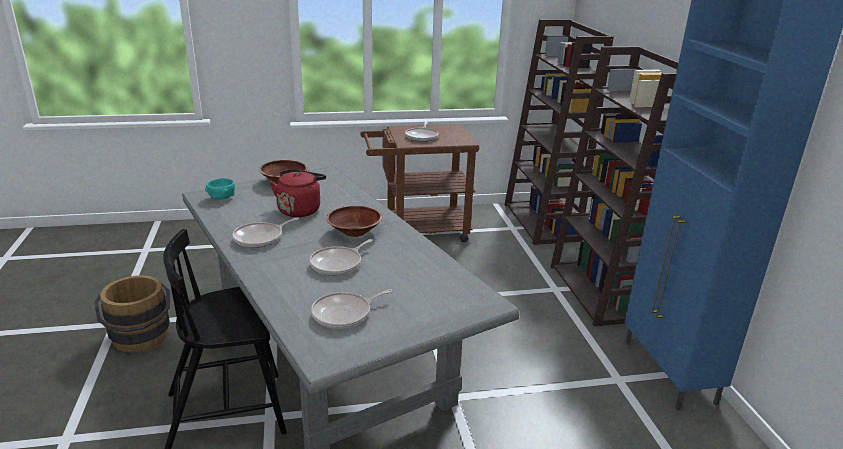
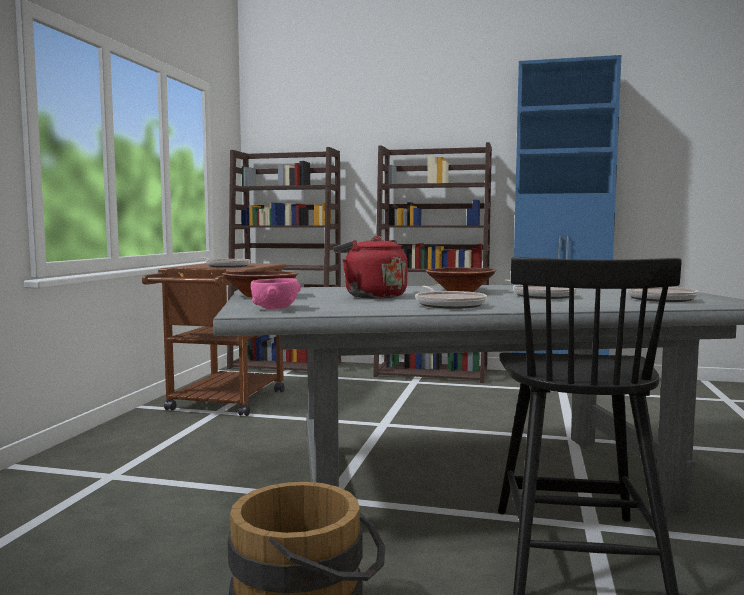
camera: 65 degrees left, 20 degrees down
turquoise bowl [205,178,235,199] -> pink bowl [251,278,301,309]

